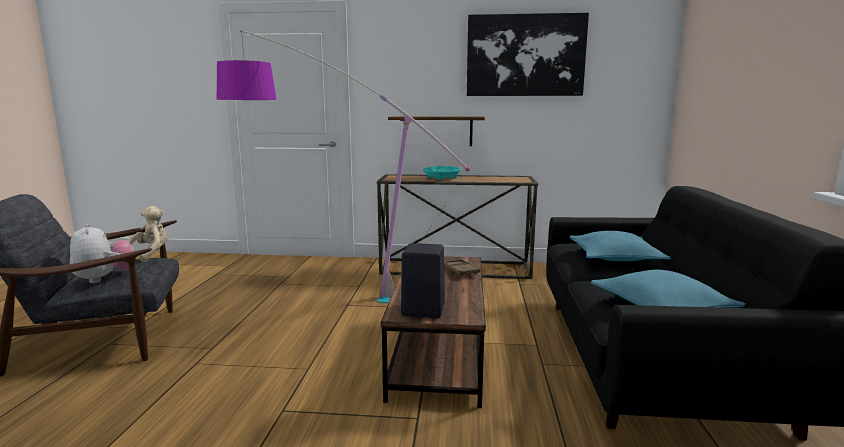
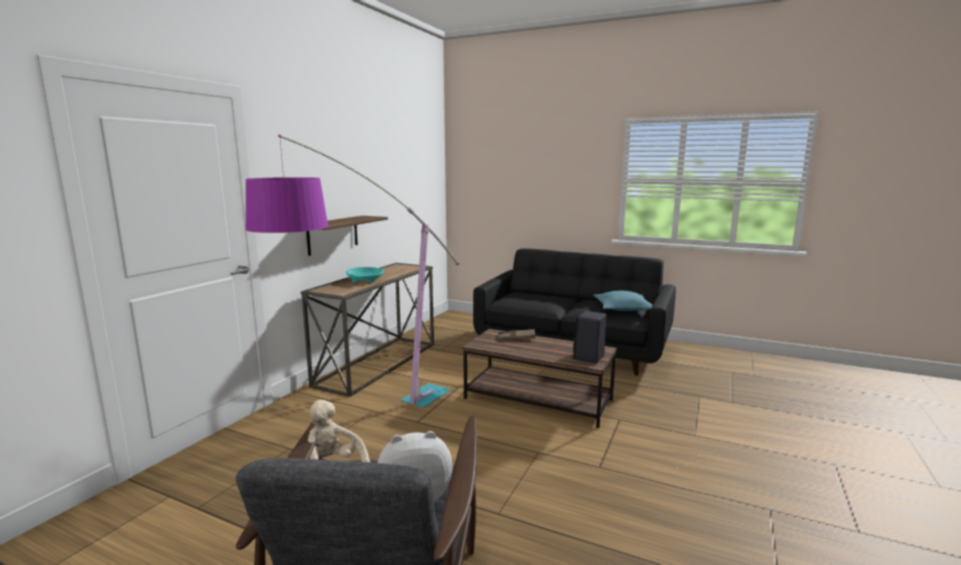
camera: 70 degrees left, 0 degrees up
picture [467,13,589,96] -> none
turquoise pillow [570,231,671,261] -> none

